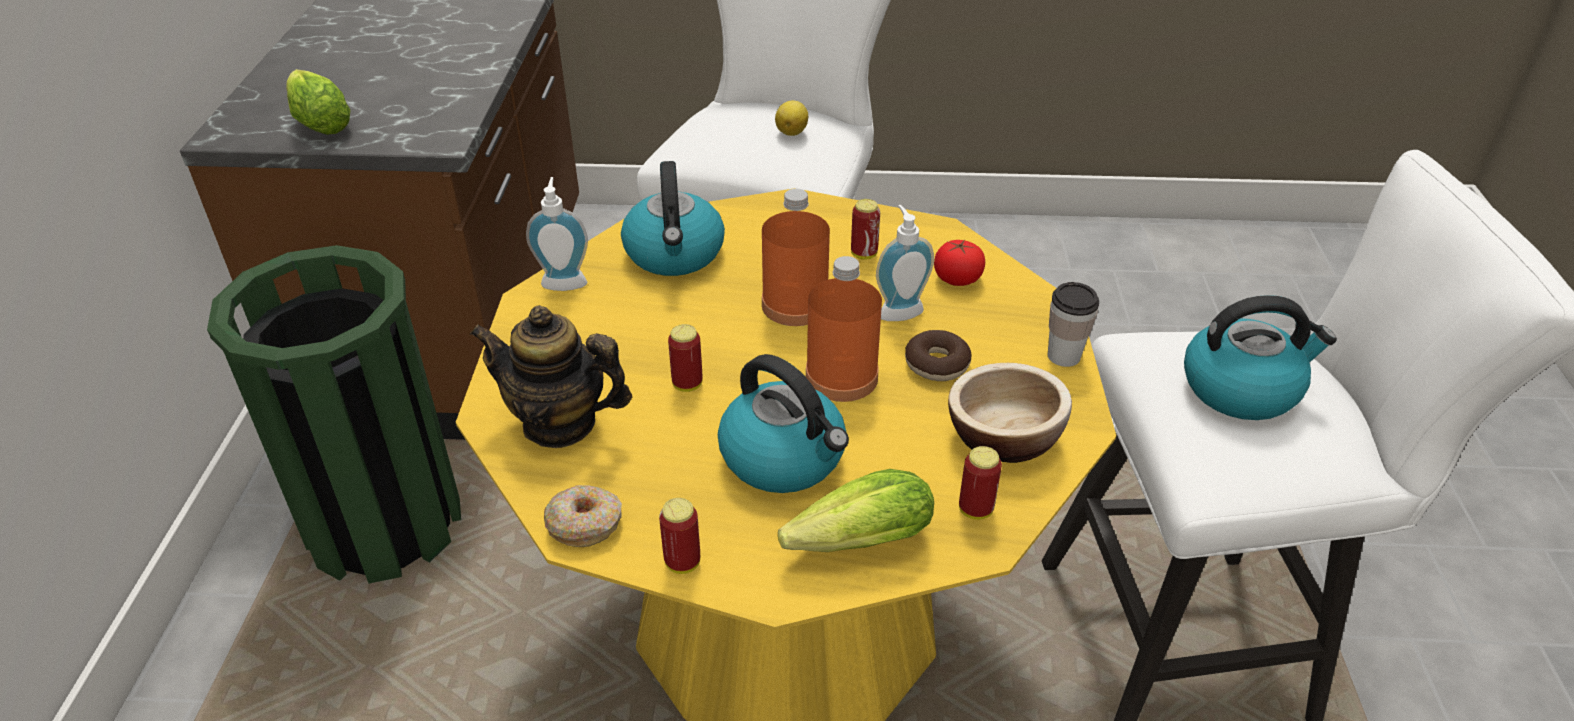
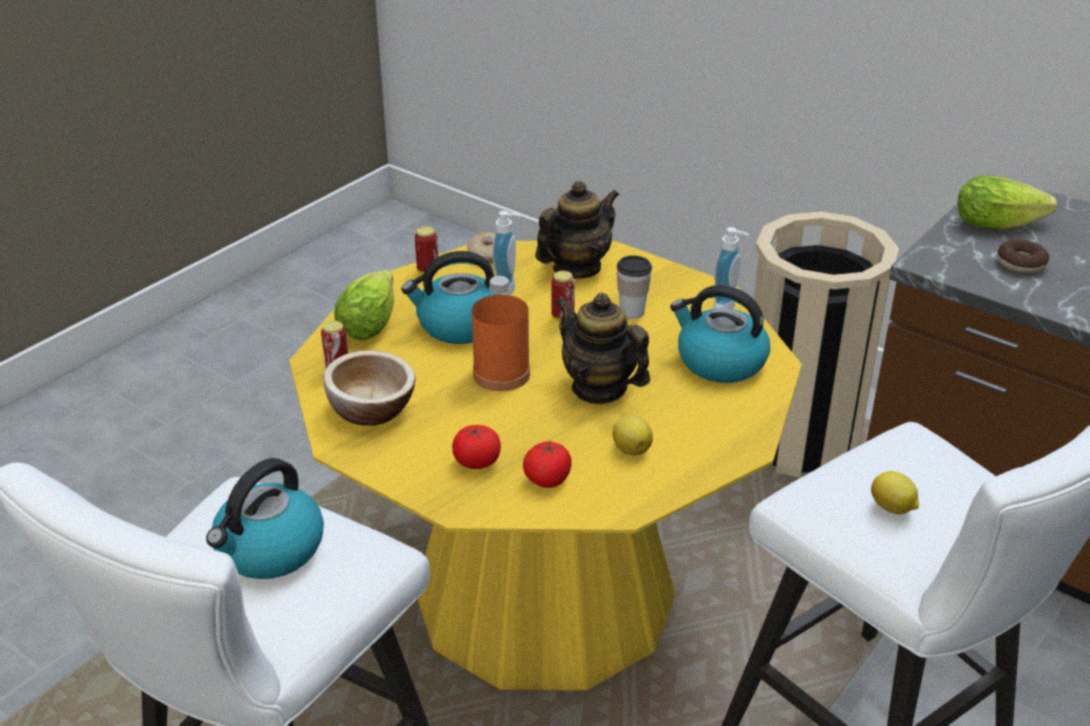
camera: 125 degrees right, 5 degrees down
green trash can [207,245,461,584] -> beige trash can [754,212,899,478]
orange bottle [762,189,830,326] -> teapot [555,293,650,404]
can [851,199,880,259] -> lemon [613,415,653,456]
soap dispenser [876,205,934,321] -> soap dispenser moved to [493,211,522,295]
donut [905,330,972,381] -> donut moved to [997,239,1049,273]
cup [1048,282,1099,367] -> cup moved to [617,255,652,319]
none -> tomato [452,424,501,469]

